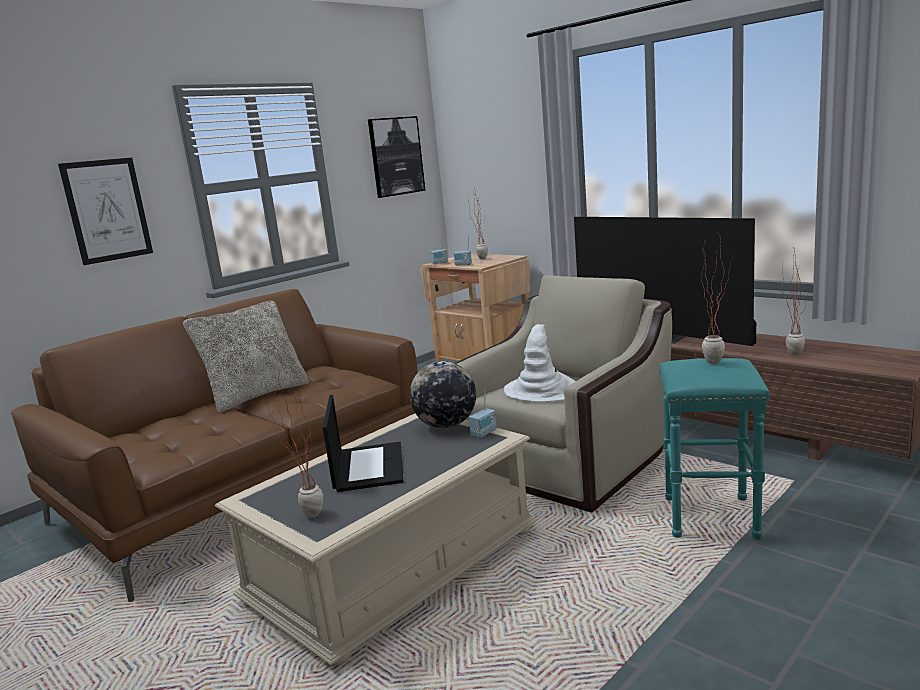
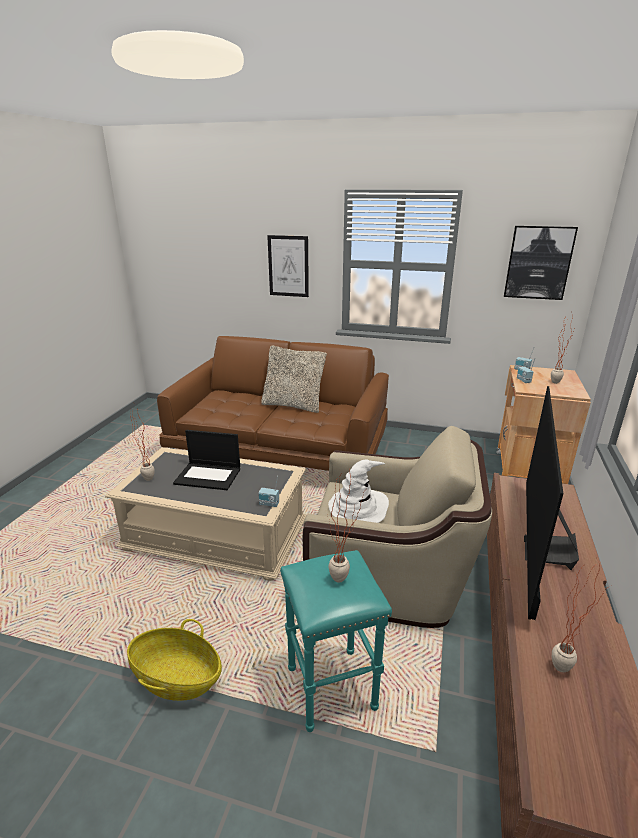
camera: 60 degrees right, 10 degrees up
laptop [323,395,404,492] -> laptop turned 45 degrees clockwise [173,430,240,490]
globe [410,361,476,428] -> none
none -> basket [127,619,222,701]

